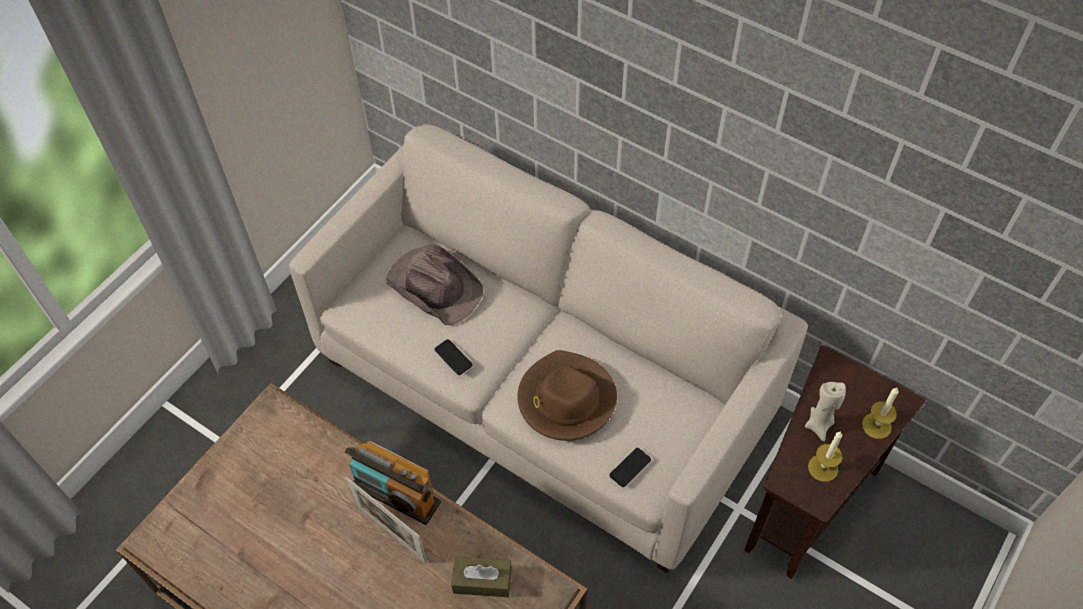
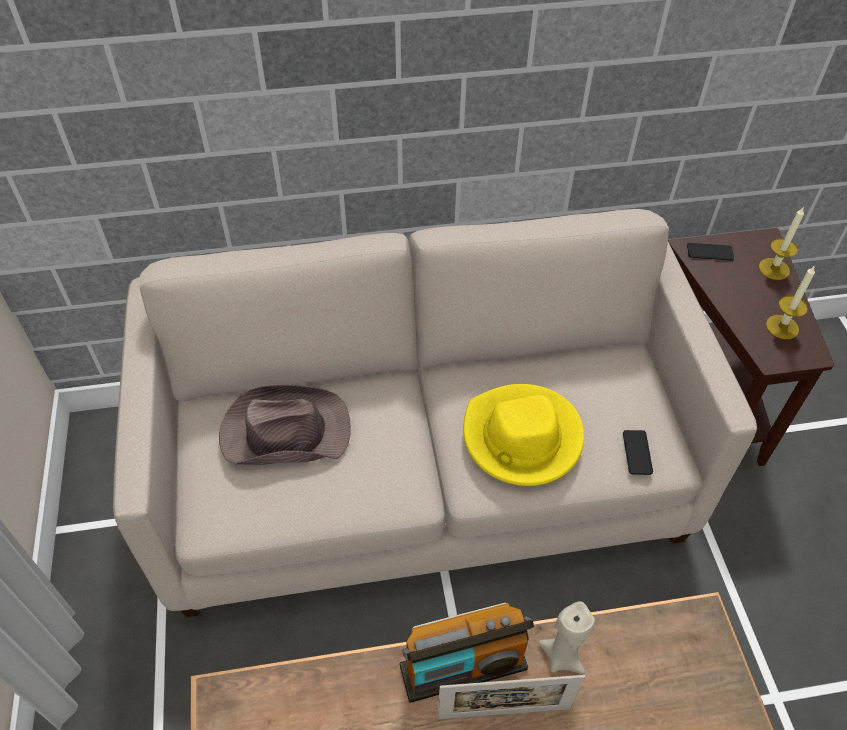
camera: 45 degrees left, 5 degrees down
phone [435,339,472,375] -> phone moved to [687,243,734,261]
brown tissue box [451,556,512,597] -> none
brown hat [517,350,617,441] -> yellow hat [463,384,584,486]
beige candle [805,382,846,442] -> beige candle moved to [539,601,595,674]

